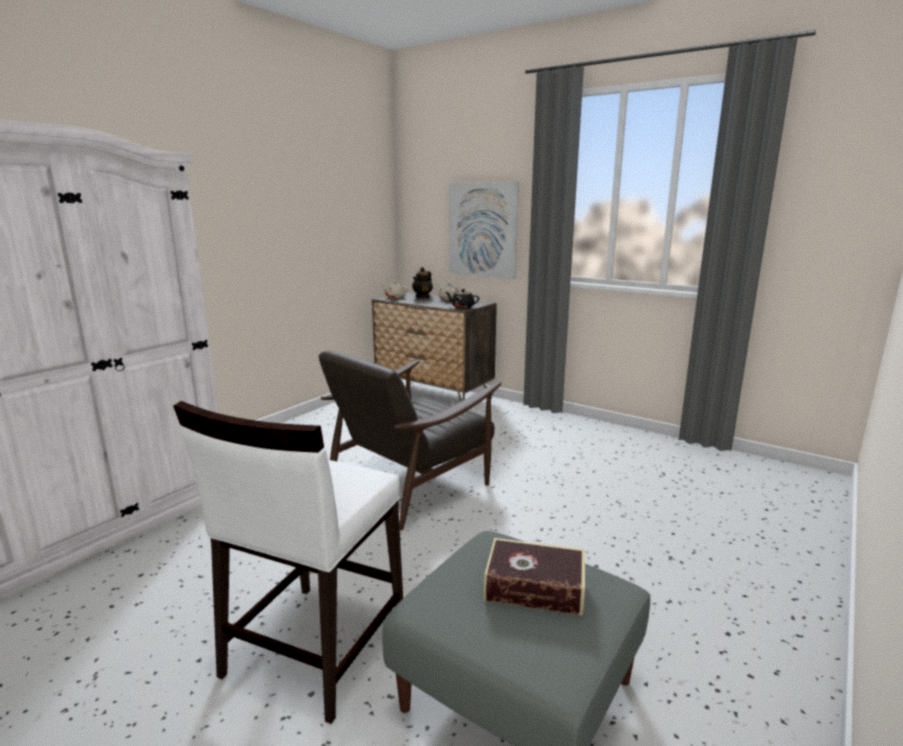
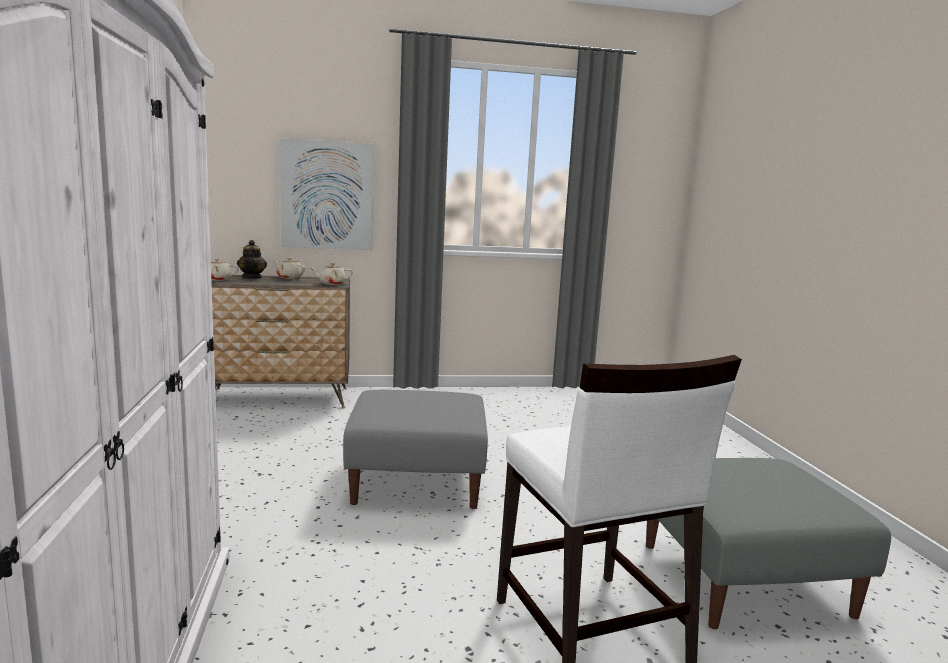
camera: 45 degrees left, 5 degrees down
brown armchair [319,351,501,530] -> grey ottoman [343,390,488,509]
black teapot [446,289,479,308] -> beige teapot [309,263,353,285]
book [484,538,585,616] -> none

